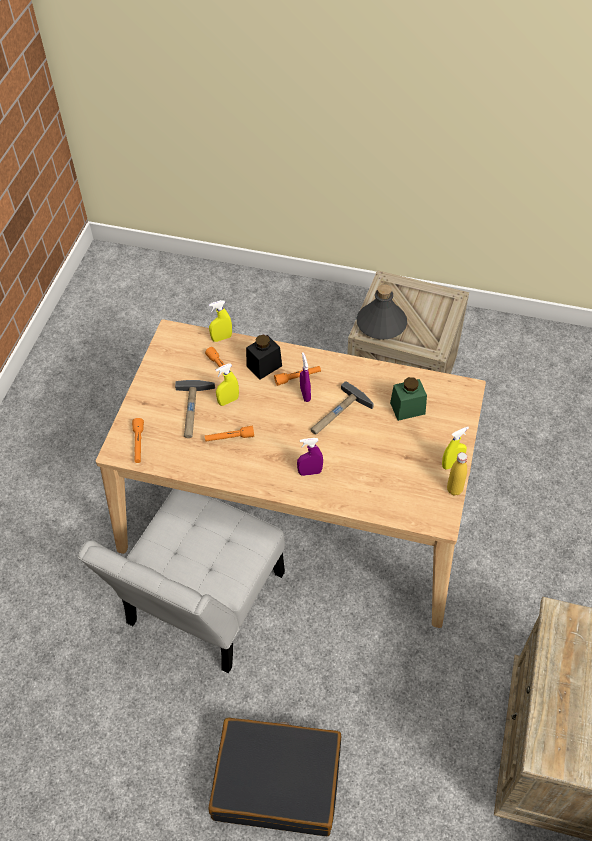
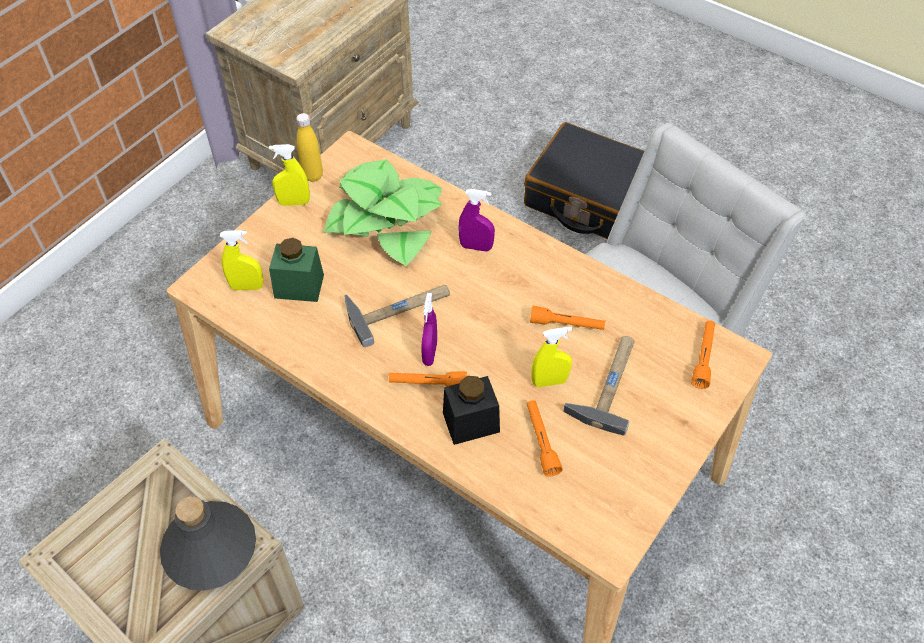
camera: 160 degrees left, 0 degrees up
yellow spray bottle [209,300,232,342] -> yellow spray bottle moved to [220,230,264,290]
none -> potted plant [324,160,442,266]

